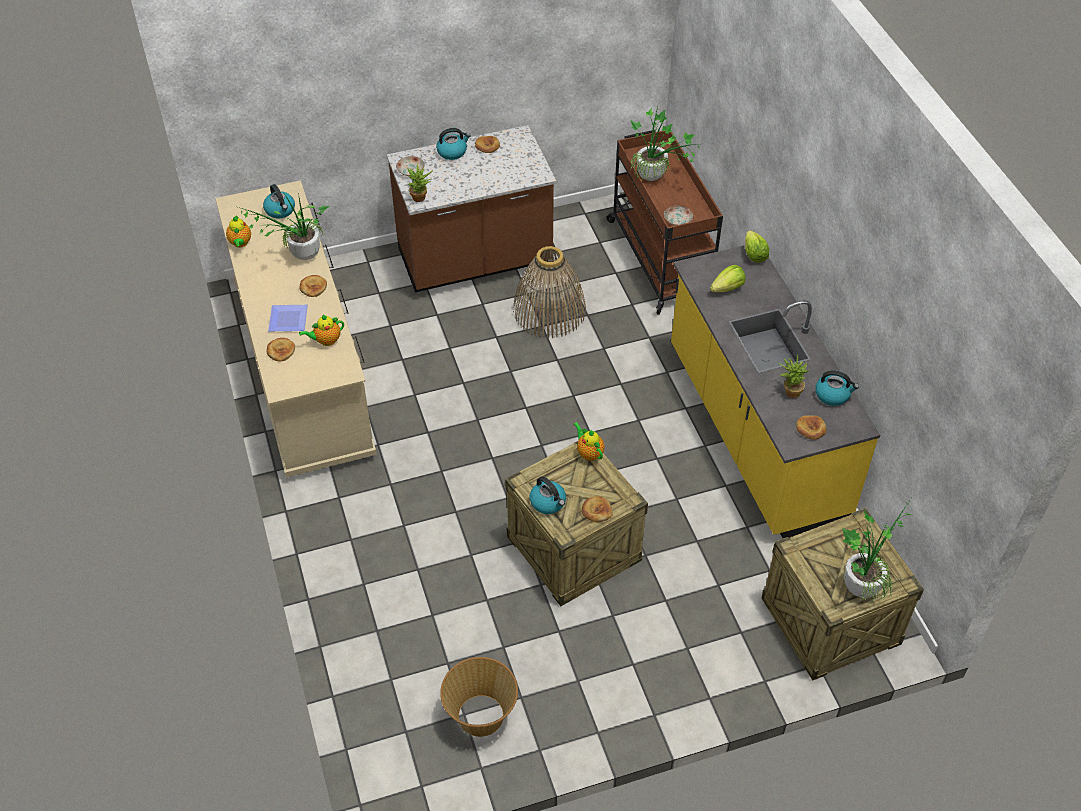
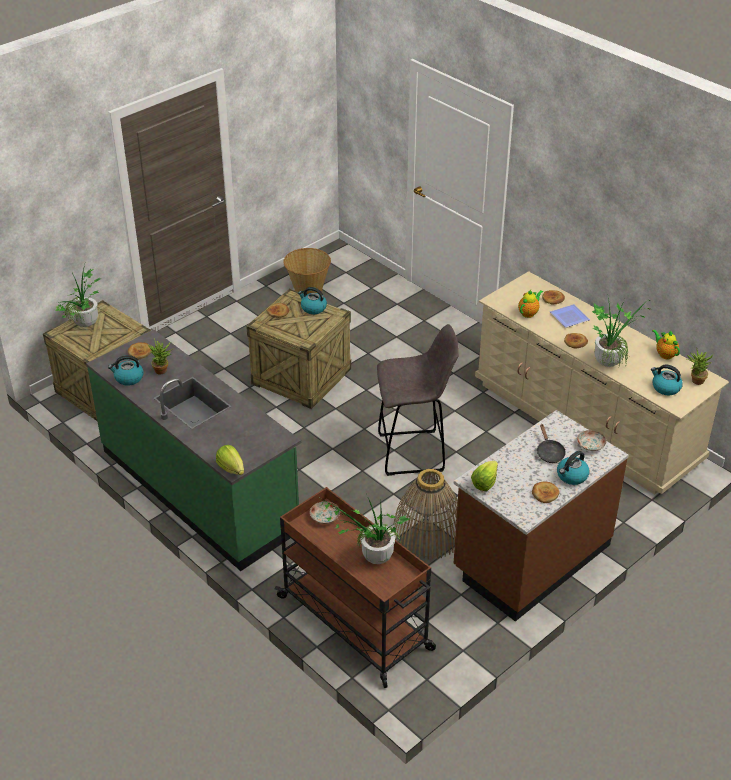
camera: 155 degrees right, 10 degrees down
potted plant [407,163,433,202] -> potted plant moved to [687,350,714,385]
teapot [574,422,604,461] -> none
yellow counter [671,245,880,538] -> green counter [86,329,301,571]
lettuce [710,265,746,292] -> lettuce moved to [471,461,498,491]
none -> grey stool [377,324,459,476]
none -> black frying pan [537,424,566,463]

